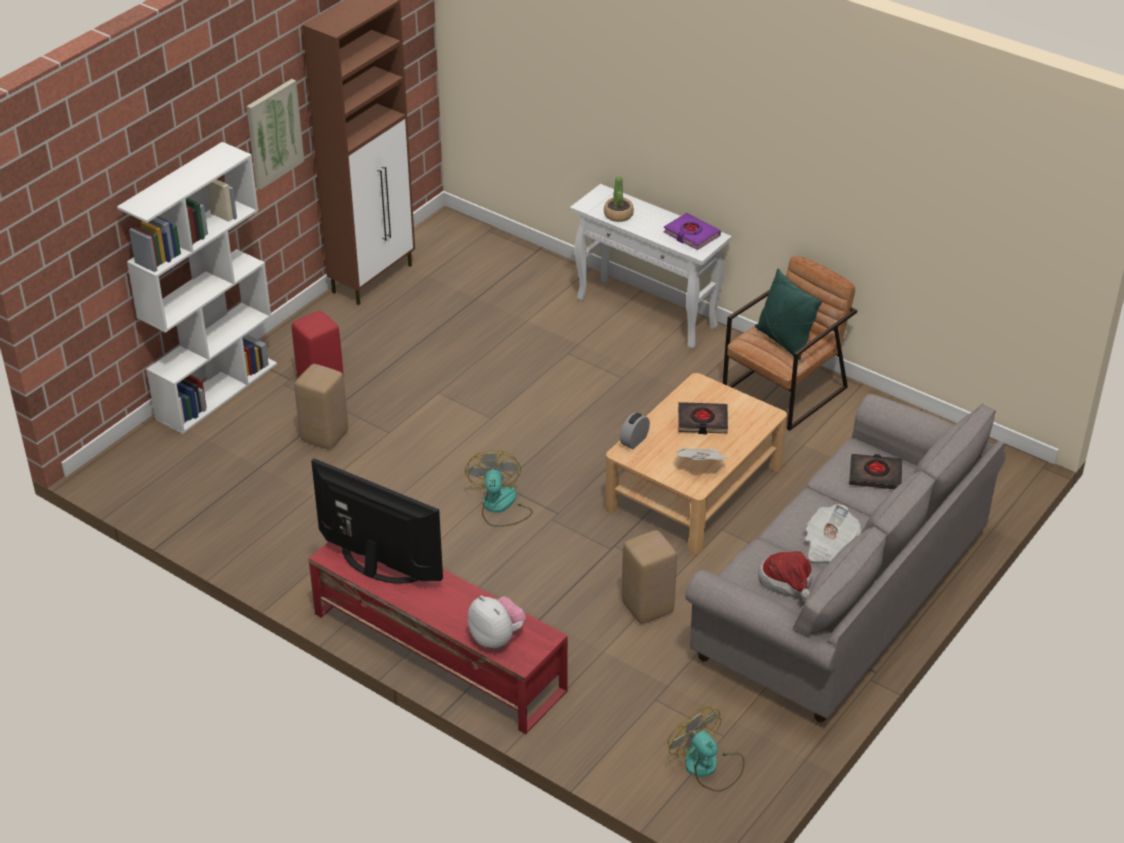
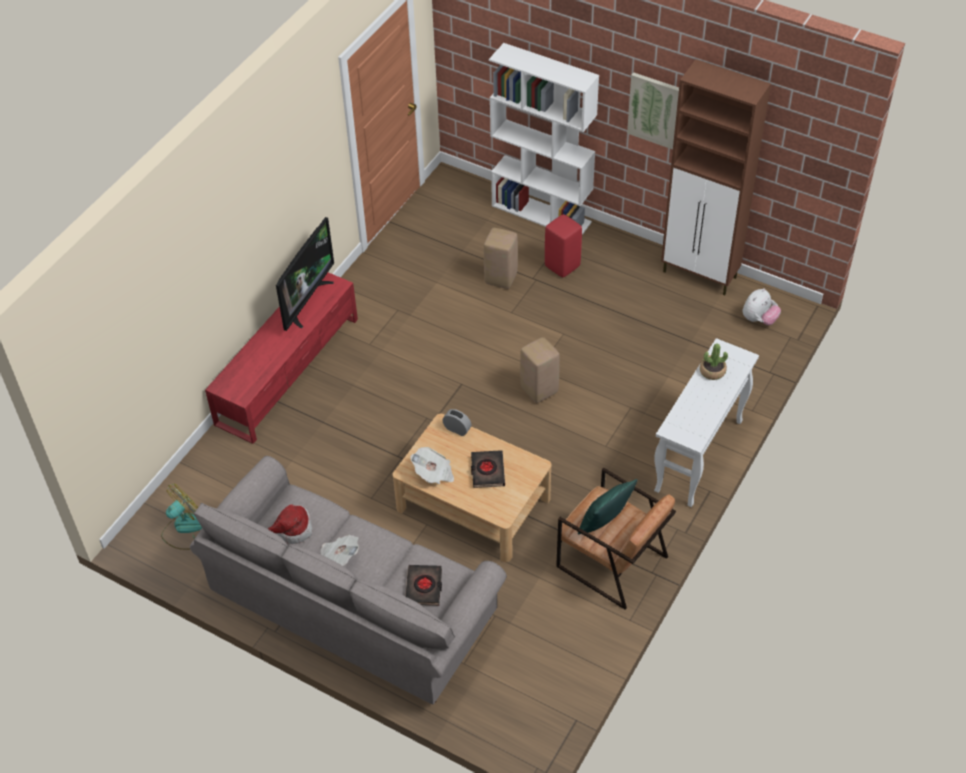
camera: 85 degrees right, 10 degrees up
fan [465,450,533,527] -> none
plush toy [468,595,526,649] -> plush toy moved to [742,288,781,325]
beige stool [622,530,677,624] -> beige stool moved to [520,337,560,403]
purple book [664,213,721,250] -> none

